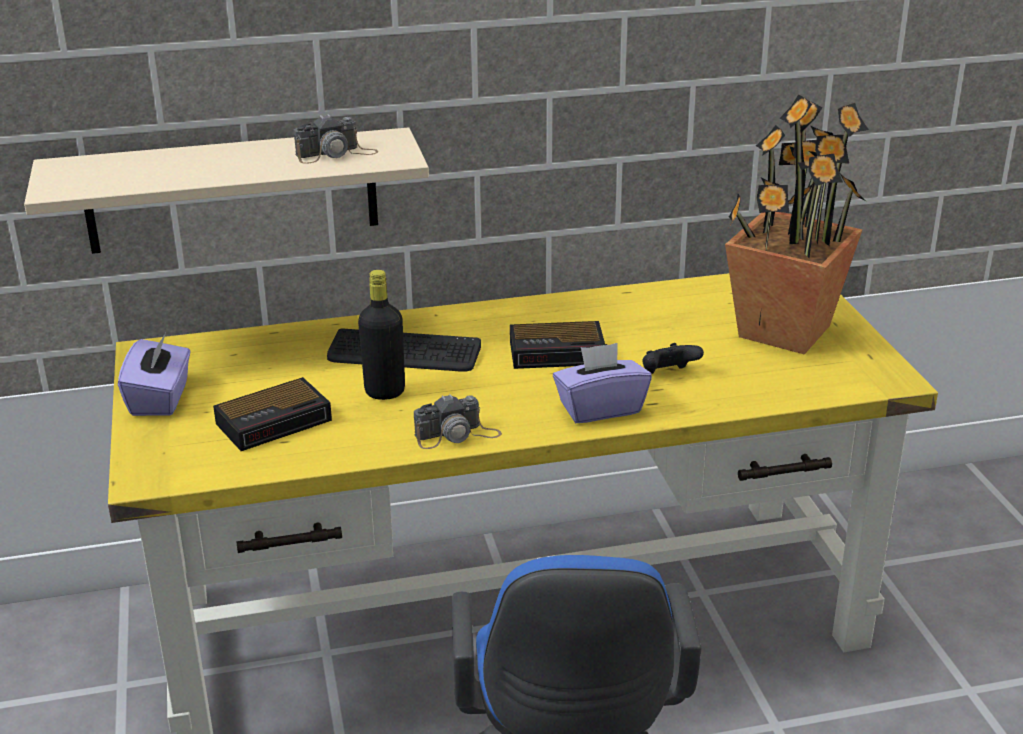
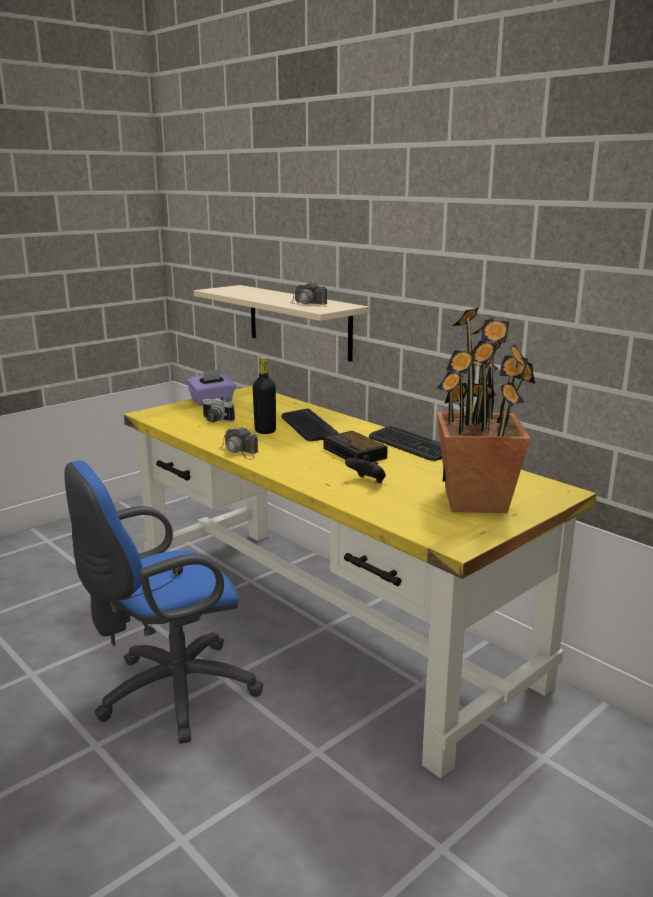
camera: 60 degrees right, 10 degrees down
alarm clock [213,377,332,451] -> camera [203,396,235,422]
purple tissue box [553,343,652,423] -> none
none -> keyboard [369,426,442,461]

